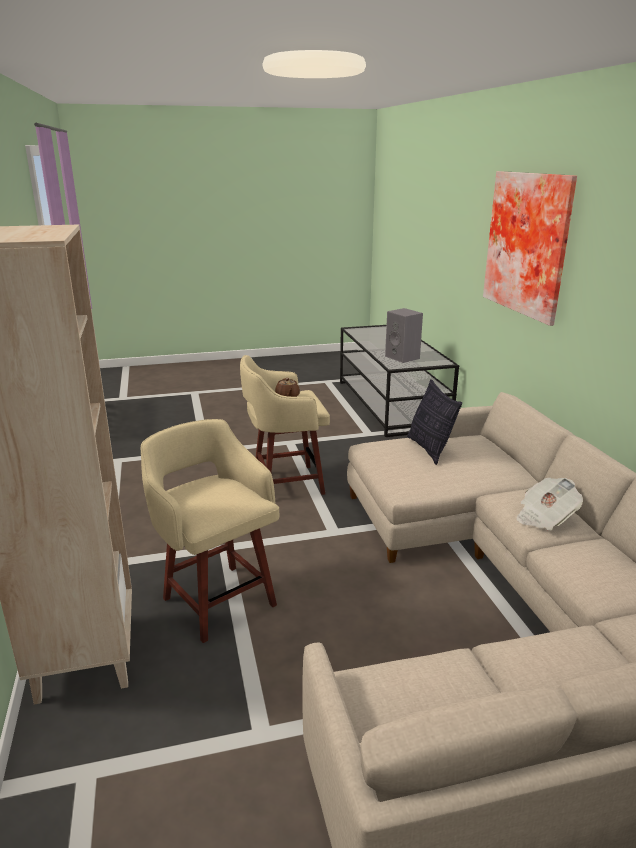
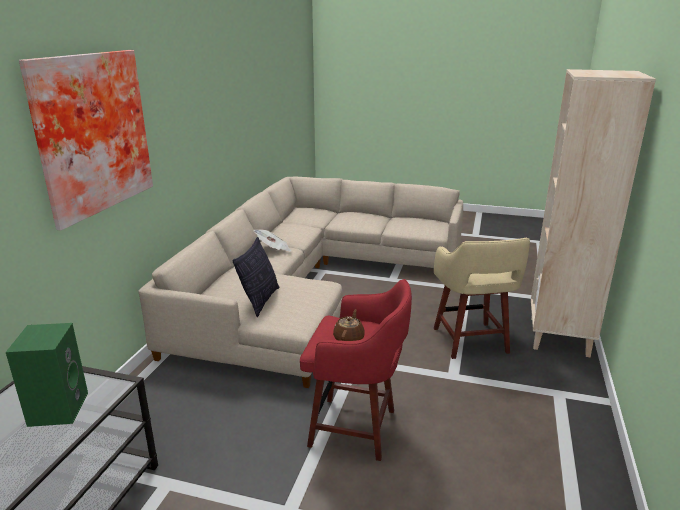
camera: 150 degrees left, 0 degrees up
beige stool [240,355,330,495] -> red stool [300,279,412,461]
grey speaker [385,308,423,363] -> green speaker [6,323,88,427]

